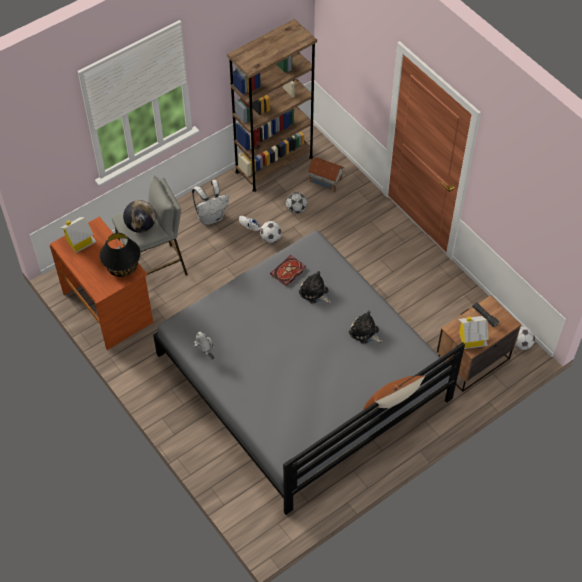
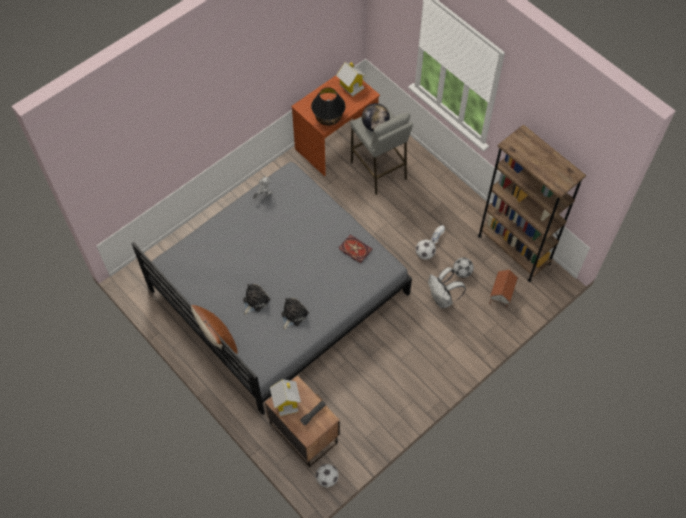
camera: 85 degrees right, 5 degrees up
white backpack [192,180,229,225] -> white backpack moved to [428,267,466,308]
plush toy [299,271,331,303] -> plush toy moved to [243,284,270,315]

